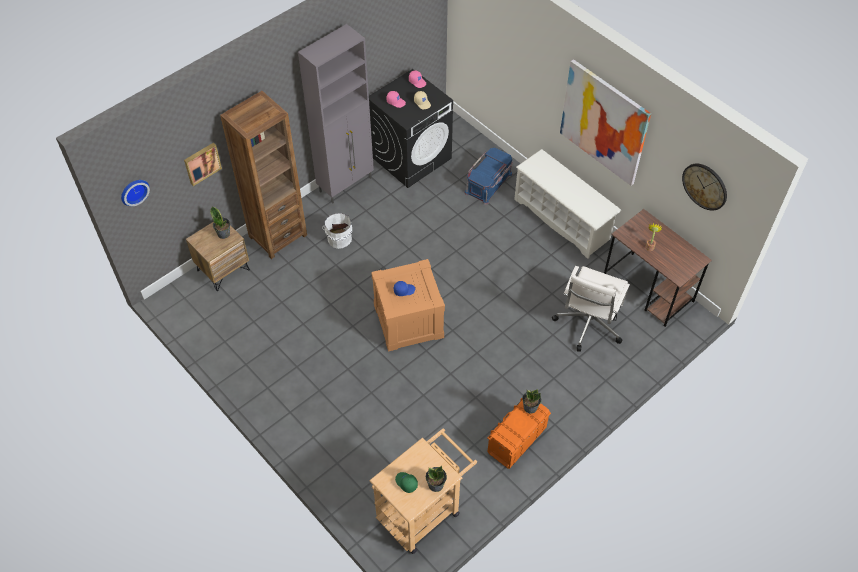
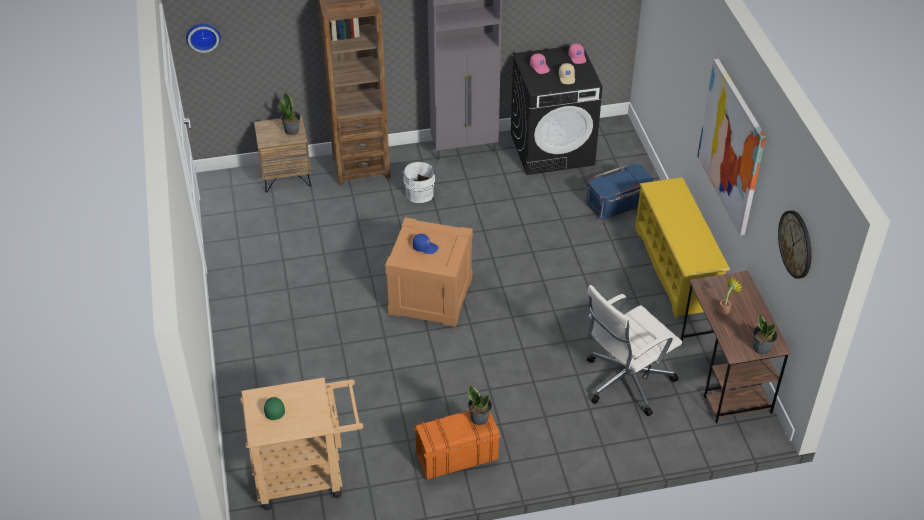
camera: 30 degrees right, 10 degrees down
picture [184,142,222,186] -> none
potted plant [426,466,447,492] -> potted plant moved to [753,313,777,355]
white shoe rack [514,149,621,259] -> yellow shoe rack [635,177,730,318]

